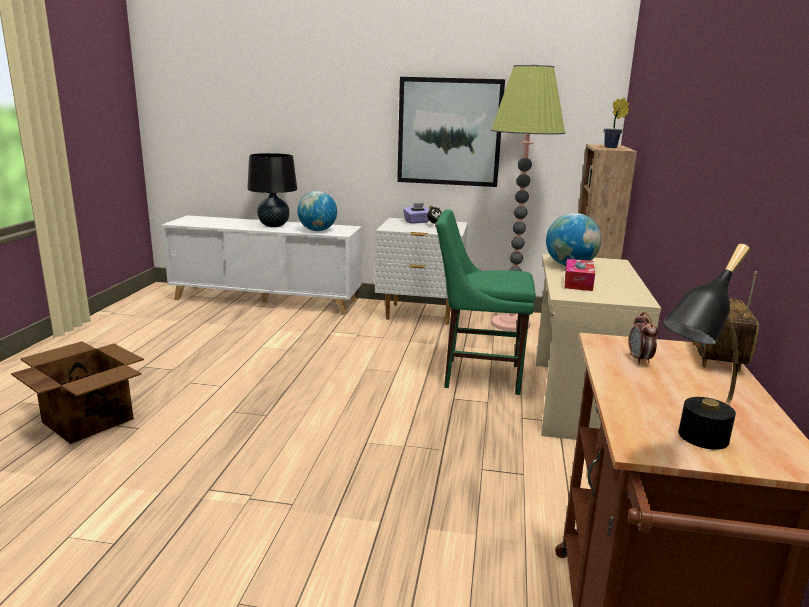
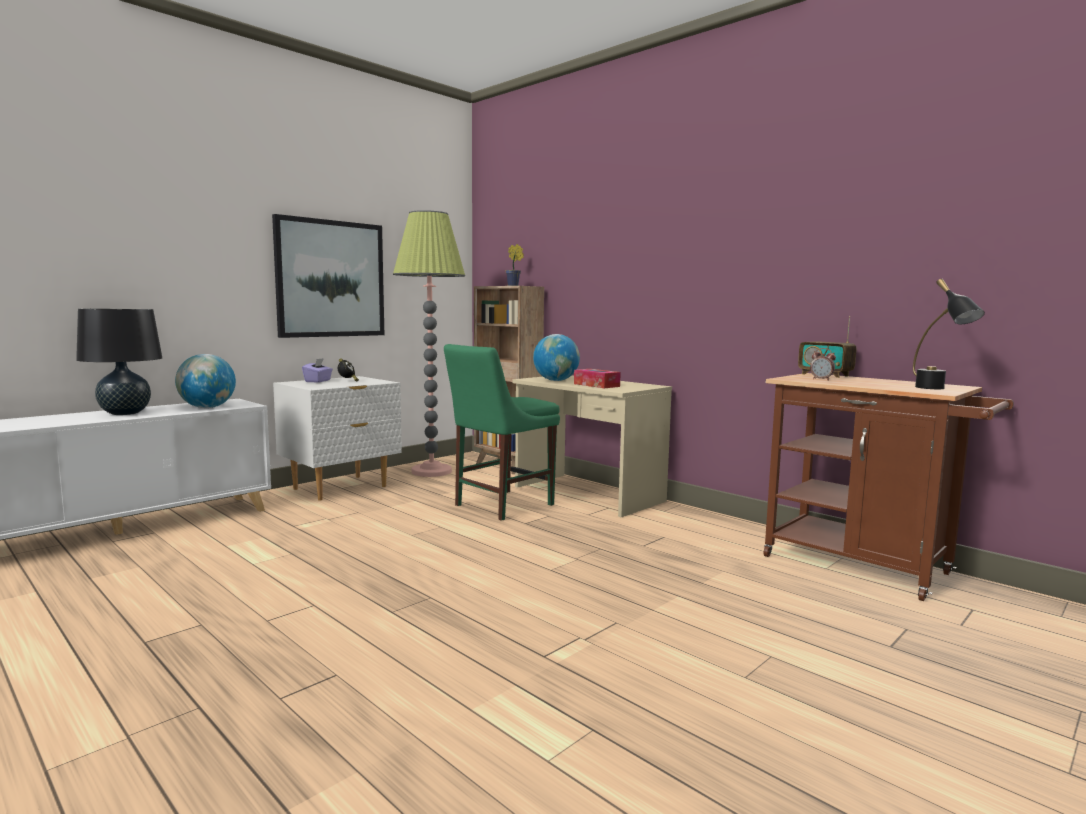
camera: 55 degrees left, 10 degrees down
cardboard box [11,341,144,444] -> none

